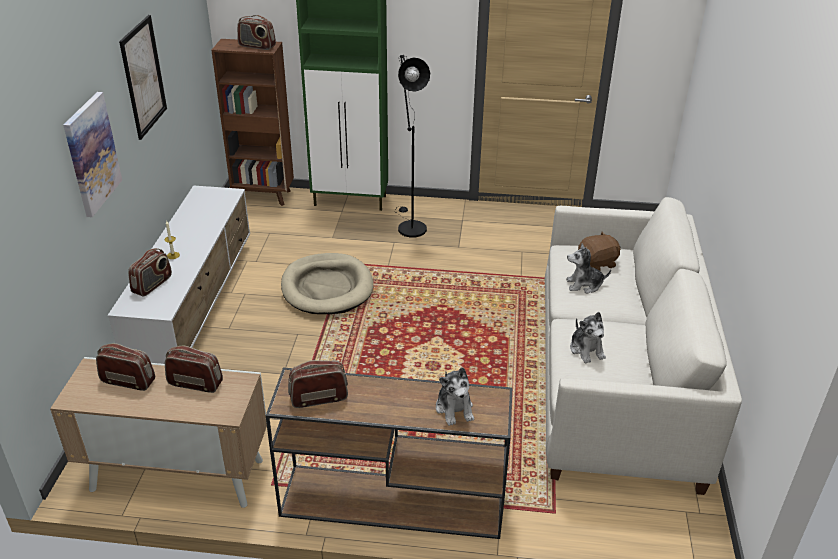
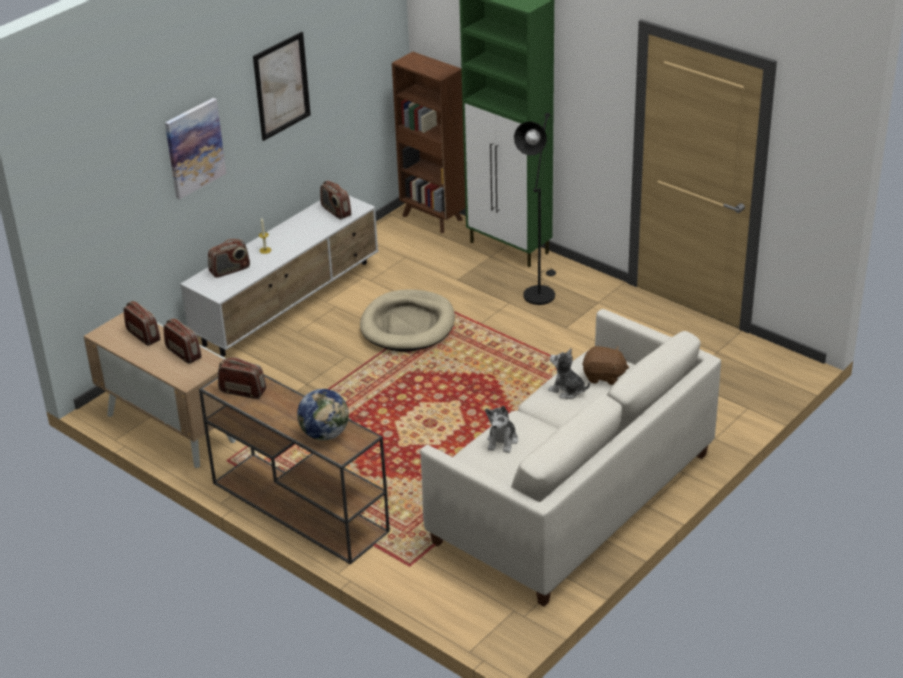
camera: 35 degrees right, 0 degrees up
radio [237,15,276,50] -> radio moved to [320,181,351,220]
plush toy [436,367,474,426] -> globe [297,389,349,441]

